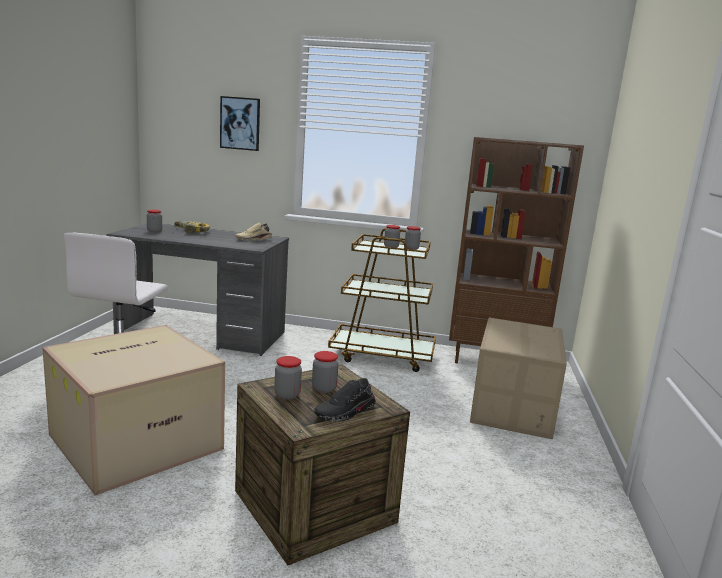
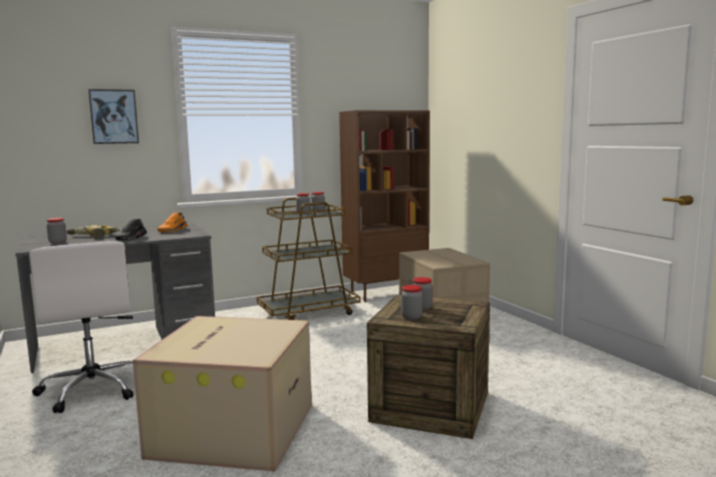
camera: 35 degrees left, 5 degrees down
beige shoe [235,223,273,241] -> orange shoe [157,212,188,232]
black shoe [314,378,376,422] -> black shoe moved to [115,219,147,240]

